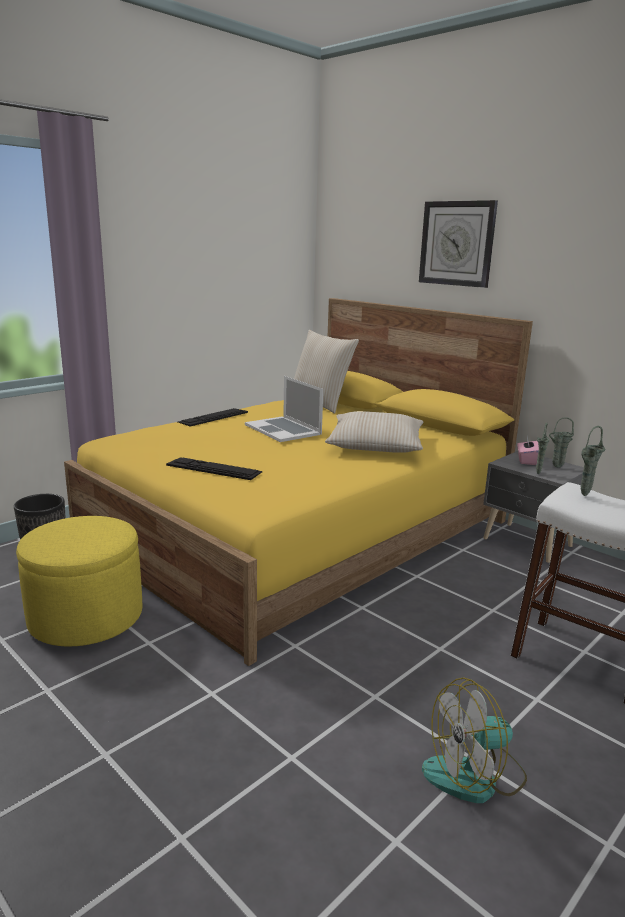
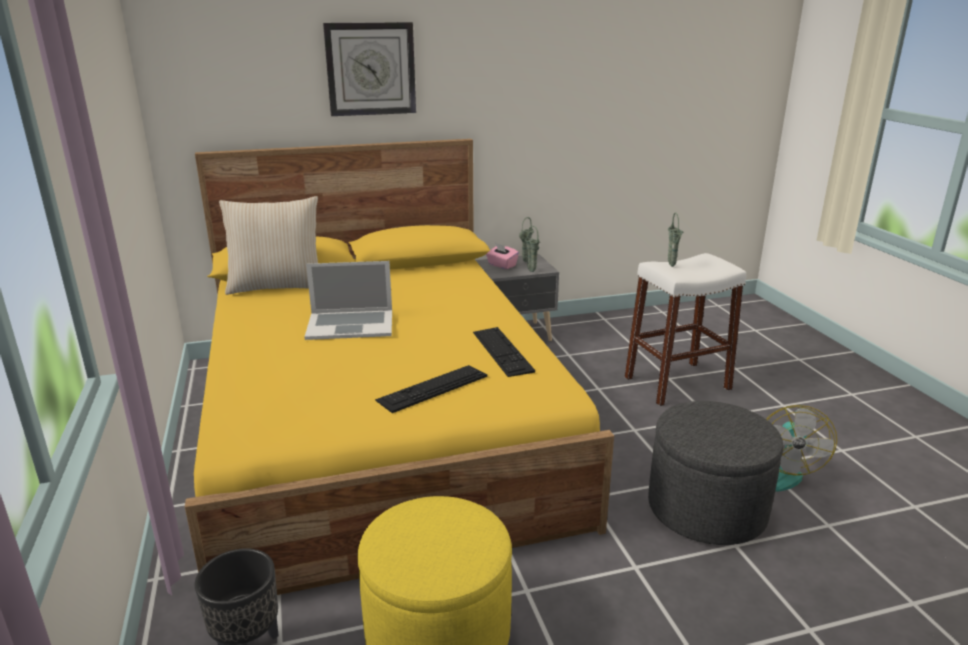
camera: 60 degrees left, 5 degrees up
keyboard [178,408,248,427] -> keyboard moved to [473,327,535,377]
beige pillow [325,411,423,453] -> none
none -> grey ottoman [648,401,783,545]

